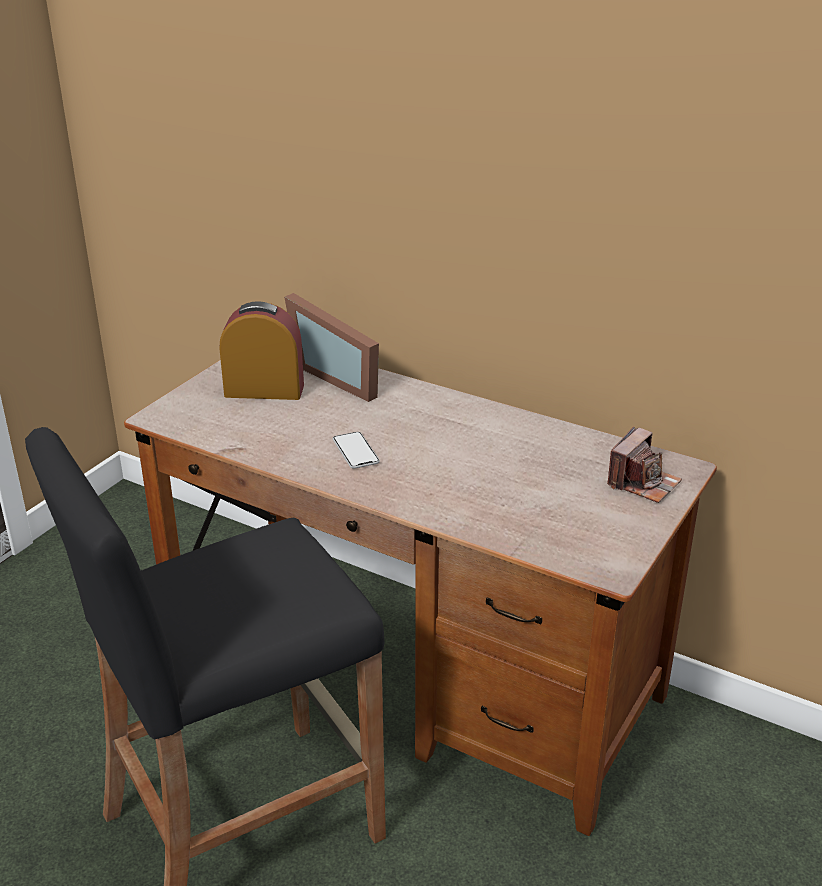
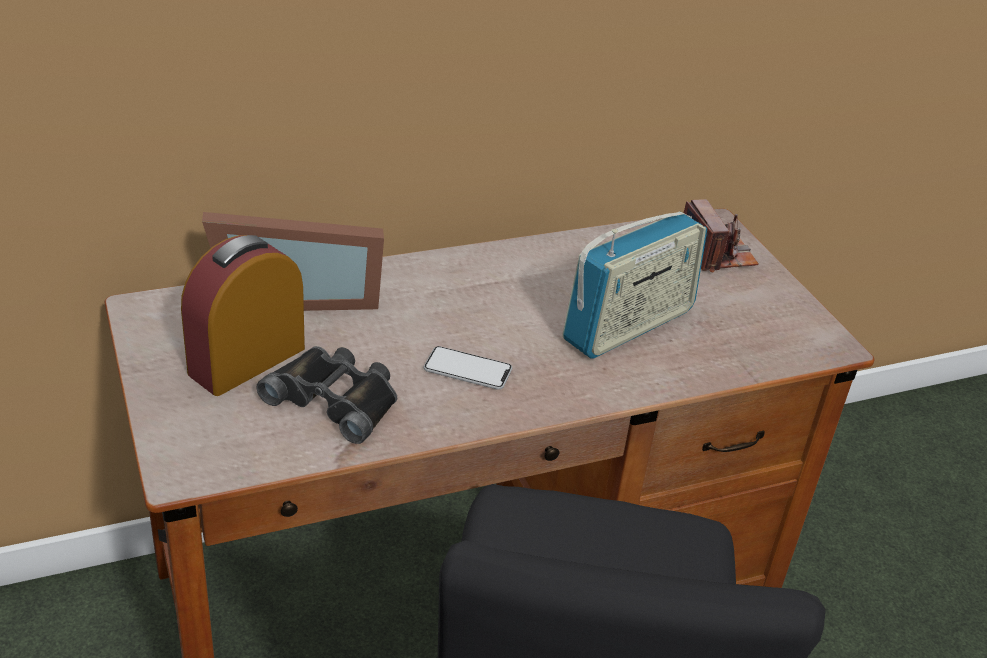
camera: 55 degrees left, 5 degrees up
none -> black binoculars [256,346,397,444]
none -> radio [562,211,707,358]

